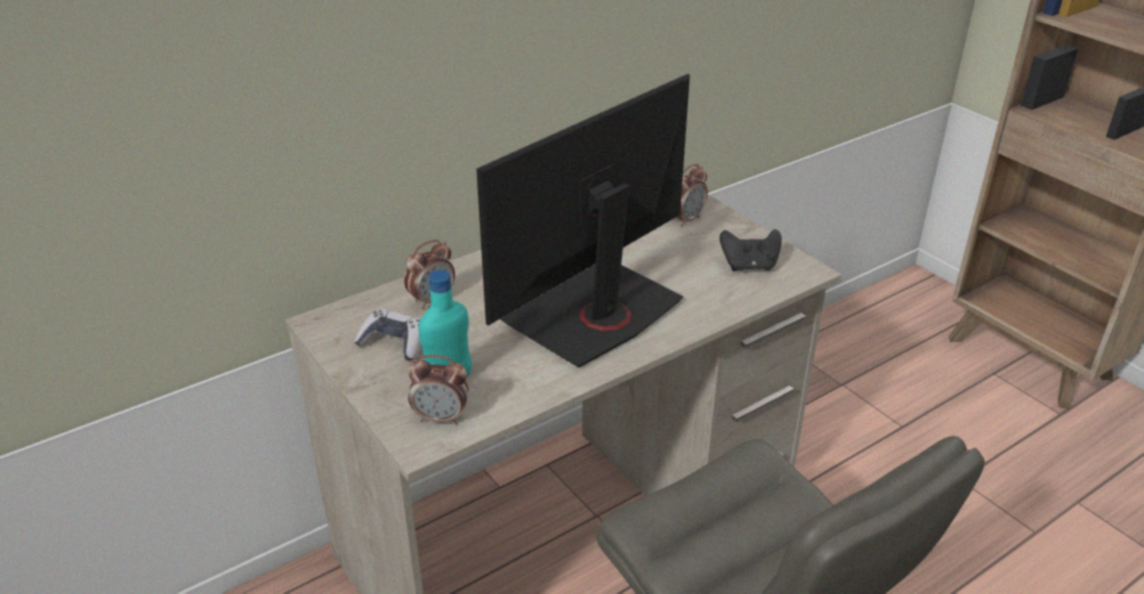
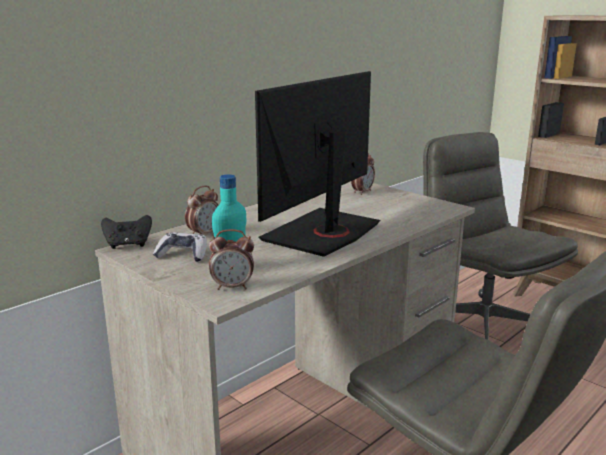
camera: 10 degrees left, 15 degrees down
black game controller [720,229,782,271] -> black game controller moved to [101,215,152,249]
none -> grey office chair [423,132,578,340]

